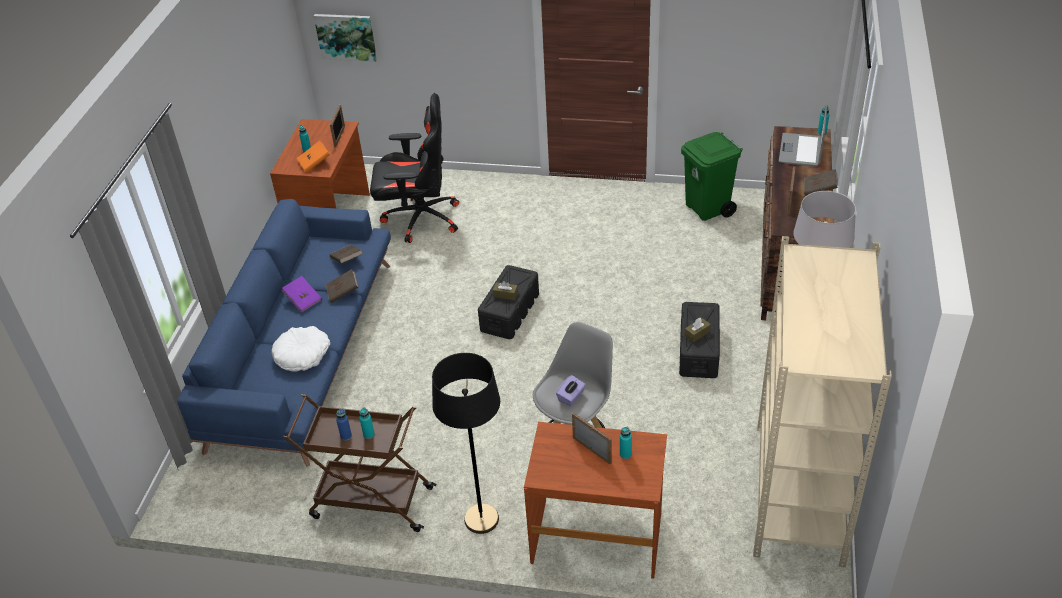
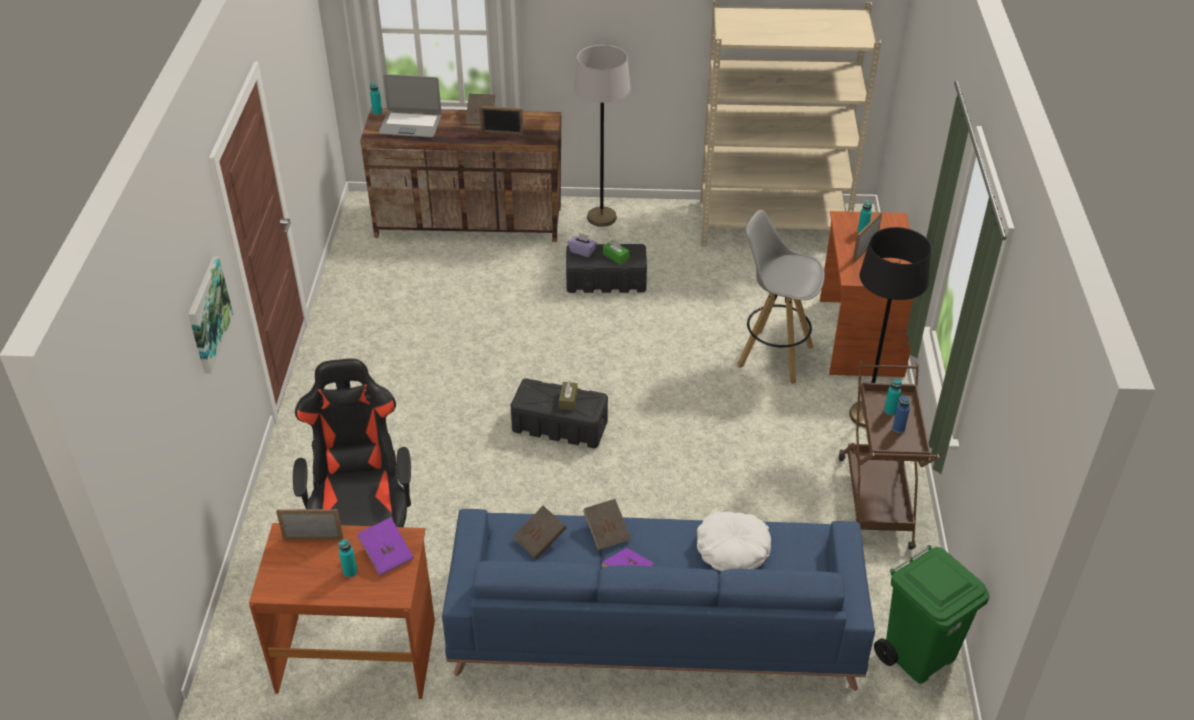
camera: 100 degrees left, 0 degrees up
orange book [297,141,330,173] -> purple book [357,517,414,576]
picture [314,14,377,62] -> picture moved to [188,256,233,374]
purple tissue box [556,375,585,406] -> purple tissue box moved to [568,233,597,257]
green trash can [681,132,743,221] -> green trash can moved to [874,545,990,684]
brown tissue box [685,318,711,342] -> green tissue box [603,240,629,265]

